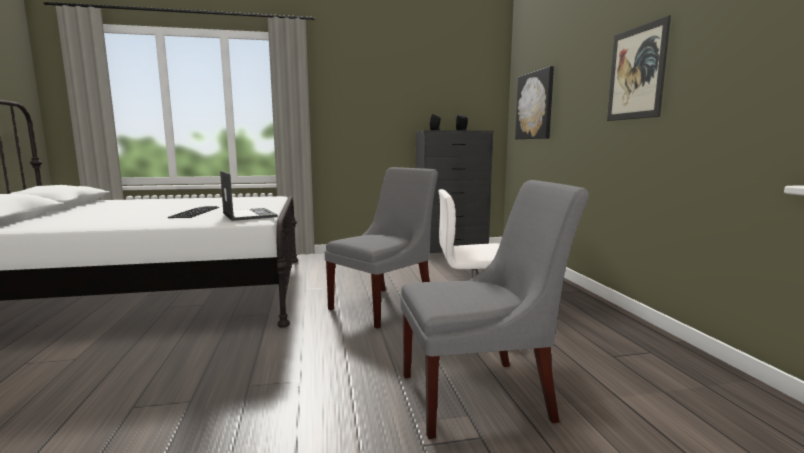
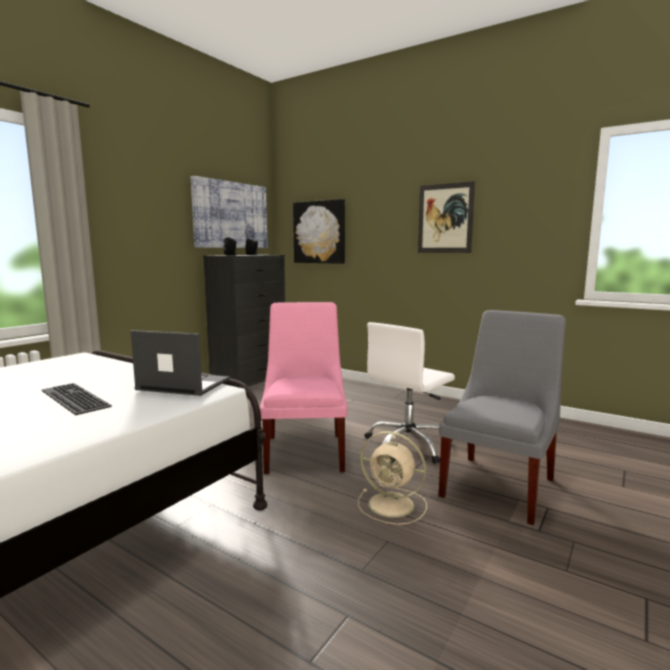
camera: 45 degrees left, 0 degrees up
grey chair [325,167,438,329] -> pink chair [260,302,347,474]
none -> picture [191,176,268,248]
none -> beige fan [358,431,427,525]

